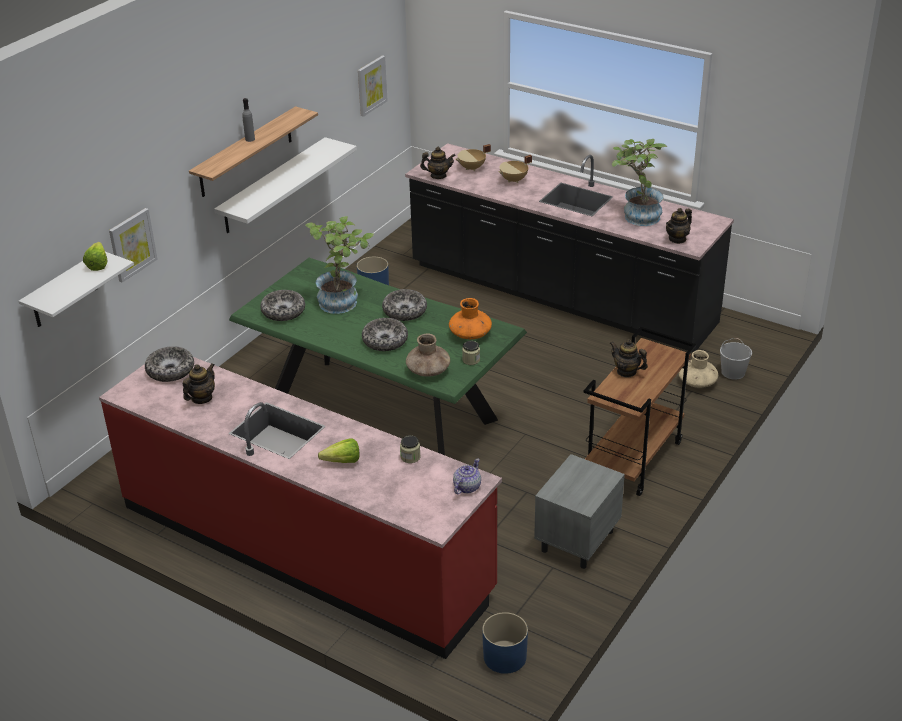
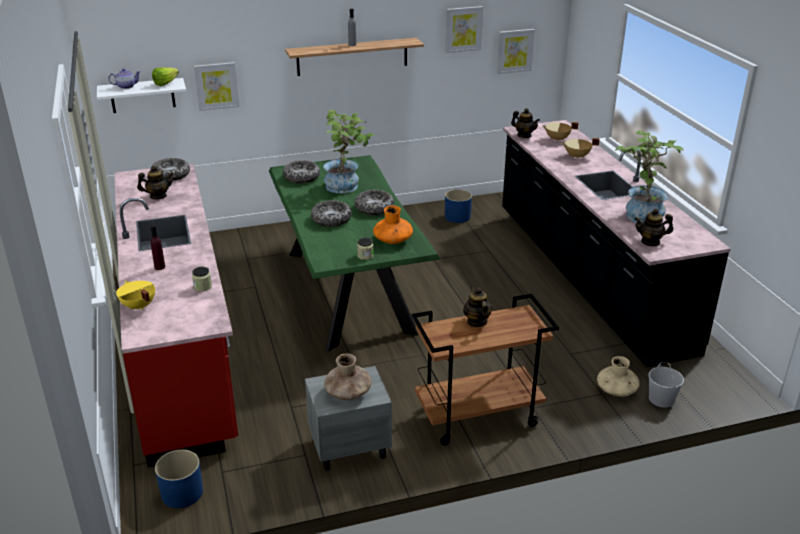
camera: 40 degrees right, 5 degrees down
white shelf [214,137,357,233] -> none
lettuce [318,439,359,463] -> purple bottle [150,225,165,270]
brown vase [406,334,450,377] -> brown vase moved to [324,354,371,400]
teapot [453,458,481,494] -> teapot moved to [108,68,141,89]
none -> yellow cooking pot [116,281,155,310]
none -> picture [445,6,483,53]

